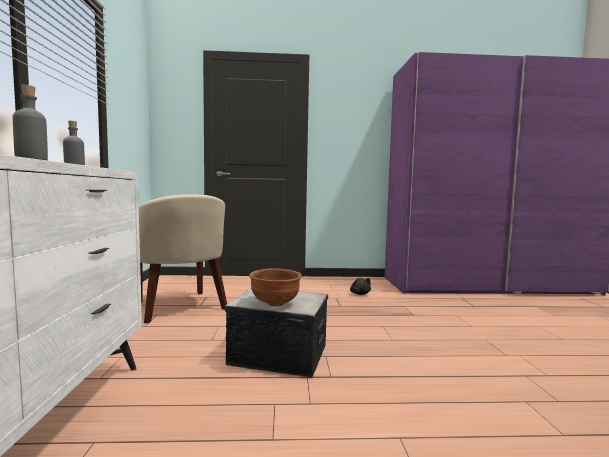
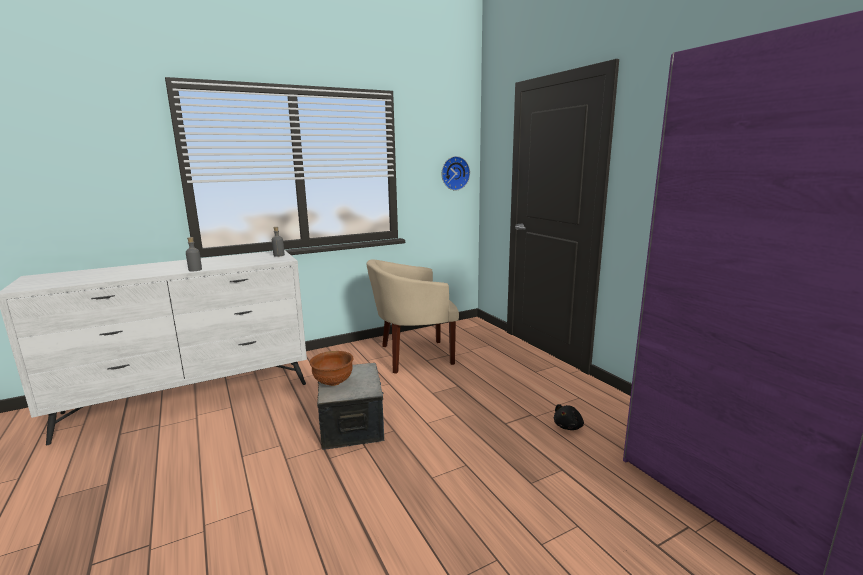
camera: 65 degrees right, 10 degrees up
beige armchair [139,195,227,323] -> beige armchair turned 45 degrees clockwise [367,259,459,374]
none -> wall clock [442,156,470,190]

